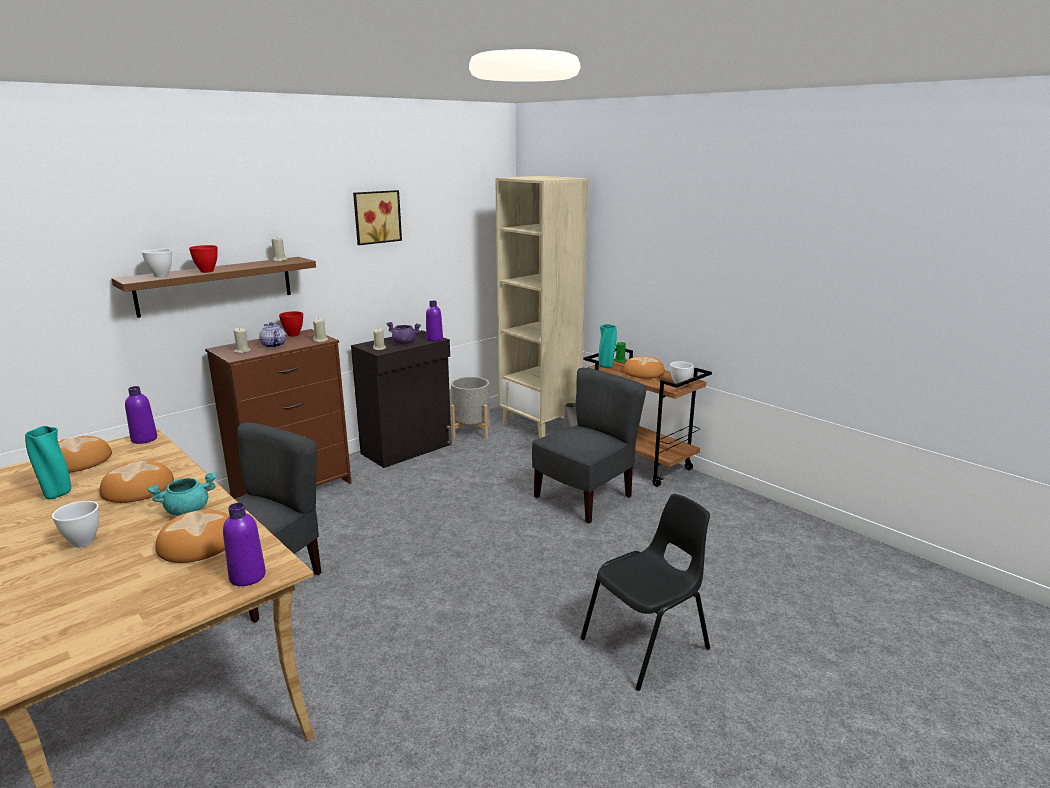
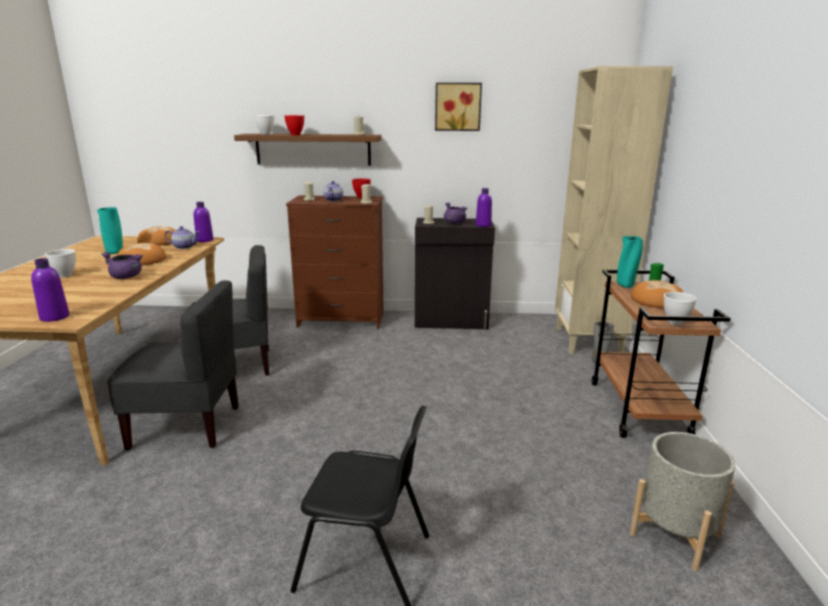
camera: 45 degrees right, 0 degrees up
turquoise cooking pot [148,472,217,516] -> purple cooking pot [101,252,143,279]
bread [155,510,229,563] -> none
grey planter [451,377,490,439] -> grey planter moved to [630,432,736,571]
grey chair [532,368,647,524] -> grey chair moved to [107,280,239,451]
none -> teapot [165,226,200,249]

